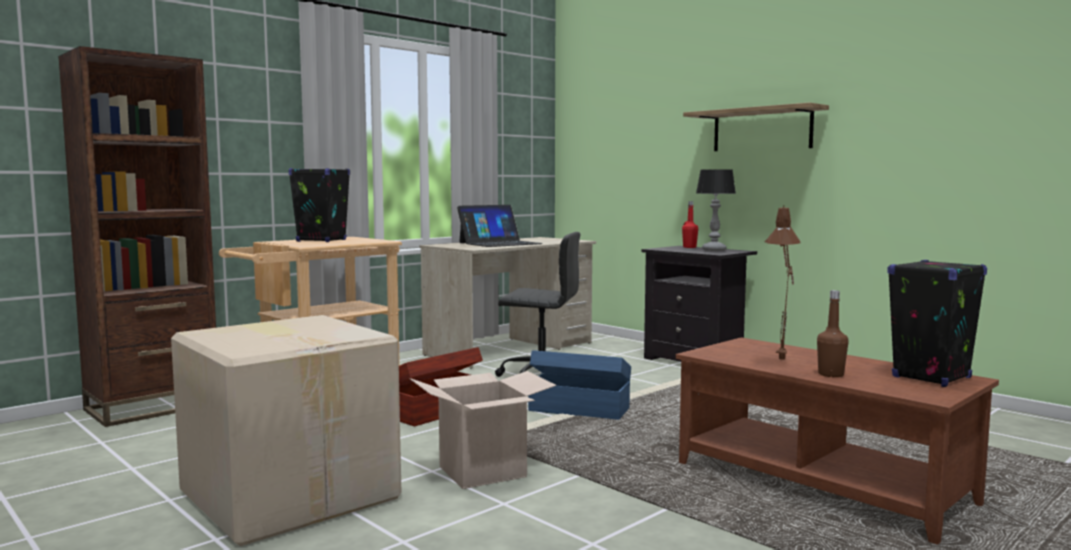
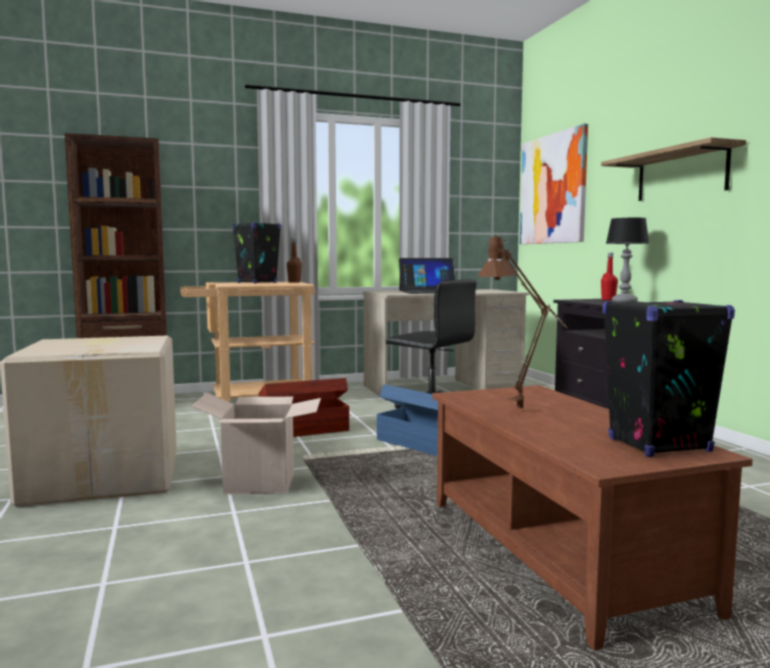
camera: 25 degrees right, 0 degrees up
brown bottle [817,290,849,377] -> brown bottle moved to [287,239,302,283]
none -> picture [520,124,588,244]

